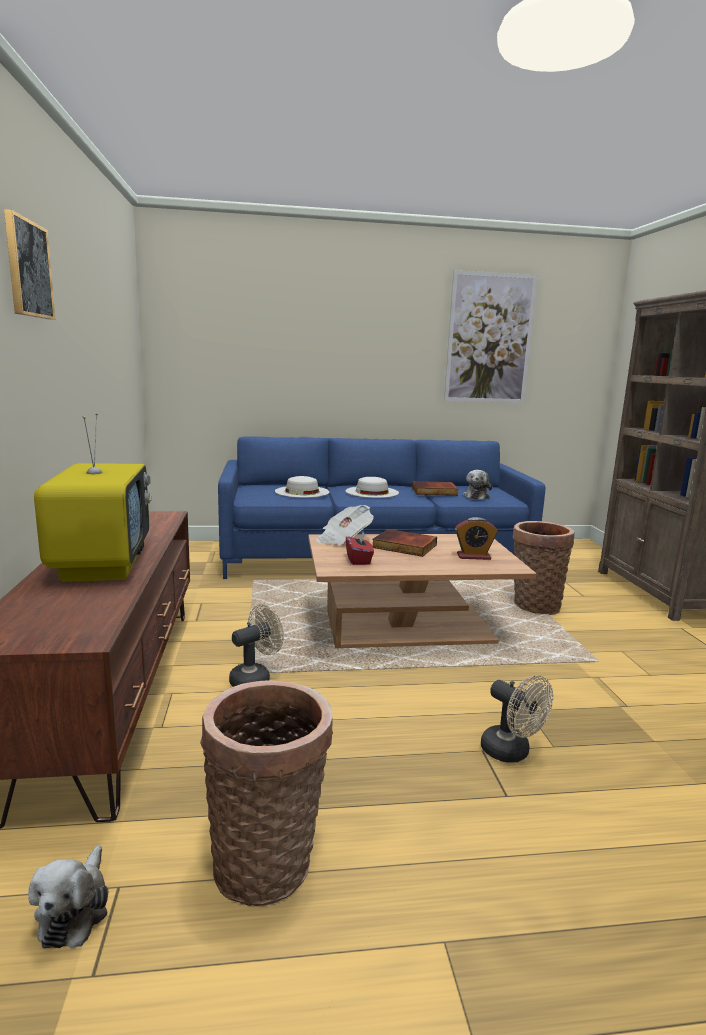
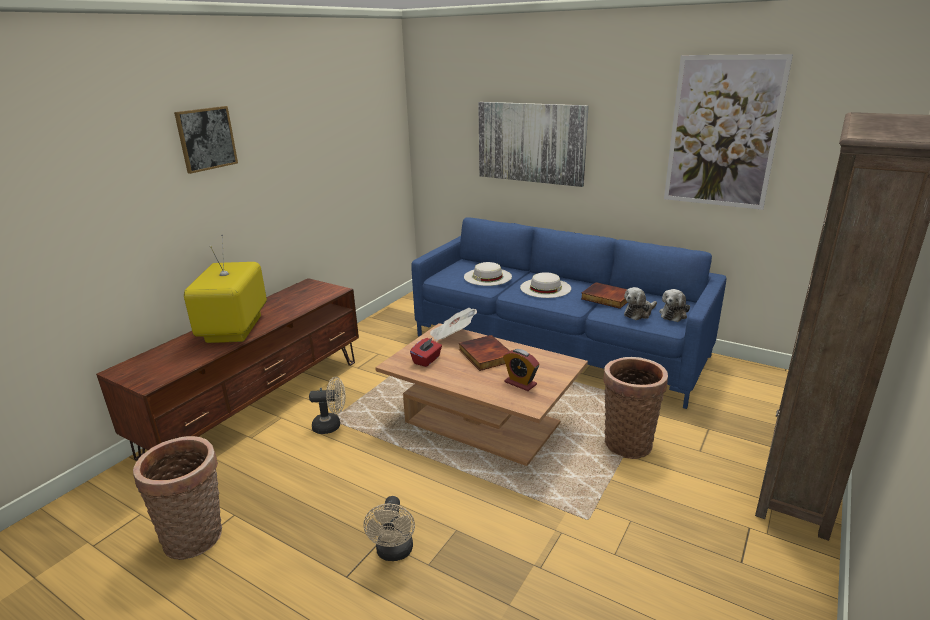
camera: 40 degrees right, 10 degrees up
plush toy [28,845,108,948] -> plush toy moved to [659,289,690,322]
television [34,413,152,582] -> television turned 150 degrees clockwise [184,235,267,343]
none -> picture [478,102,589,187]

